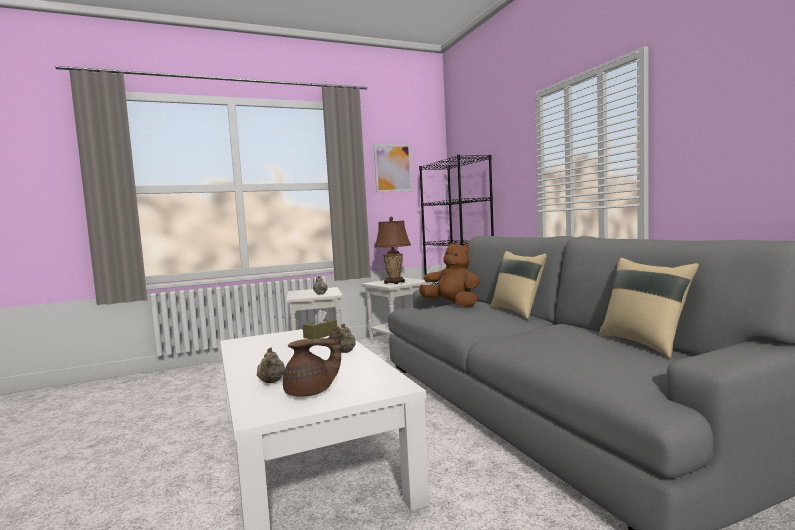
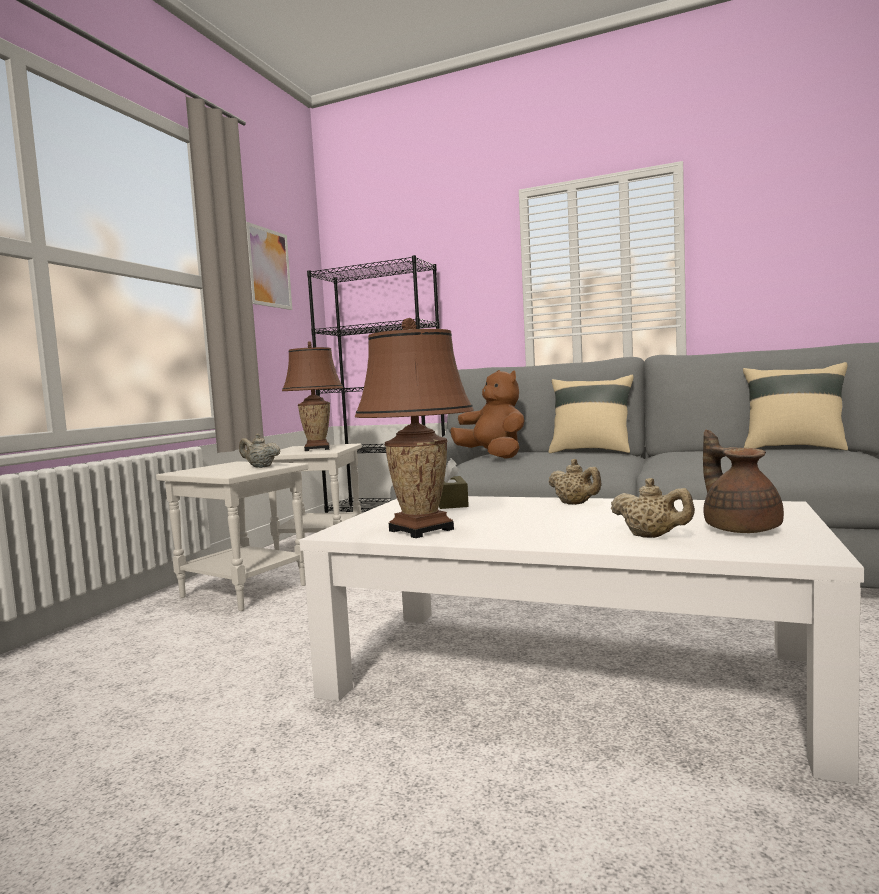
camera: 45 degrees left, 0 degrees up
brown teapot [283,326,341,396] -> brown teapot turned 45 degrees counterclockwise [703,430,784,533]
brown plush toy [419,243,480,307] -> brown plush toy turned 60 degrees clockwise [450,370,525,459]
none -> brown table lamp [355,318,474,538]

